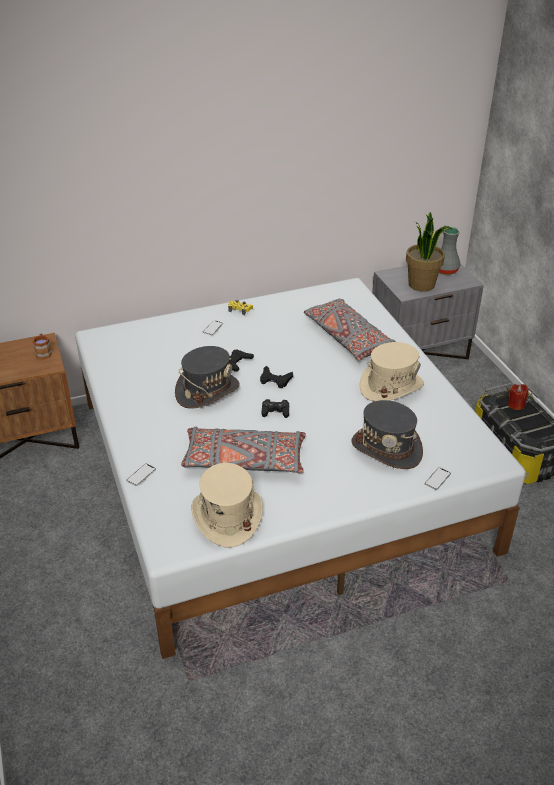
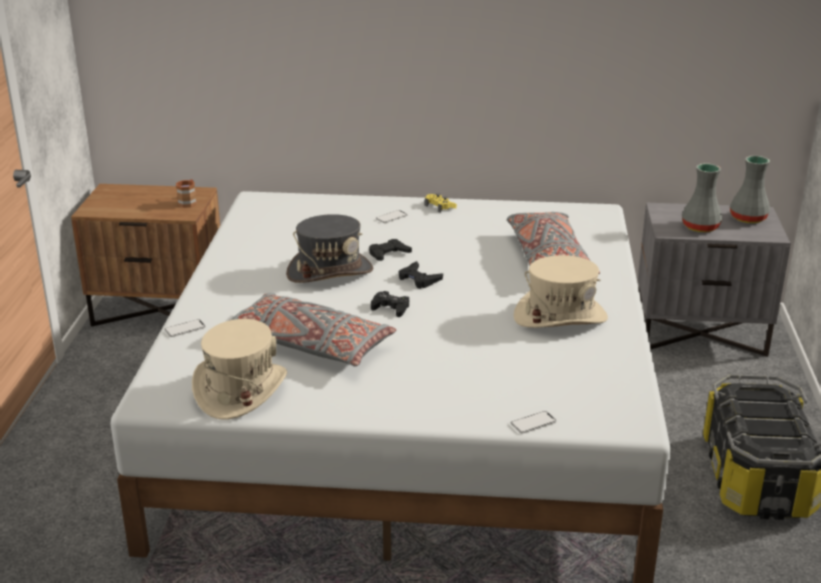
camera: 25 degrees right, 10 degrees down
grey hat [351,400,423,469] -> none
potted plant [406,212,452,292] -> grey vase [682,163,722,233]
red candle [508,384,528,410] -> none

